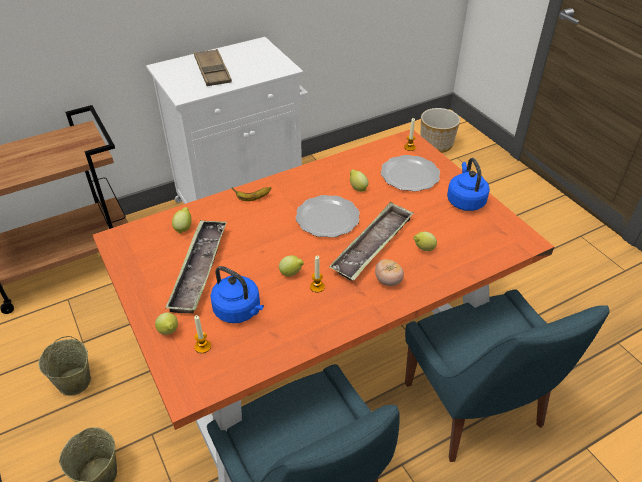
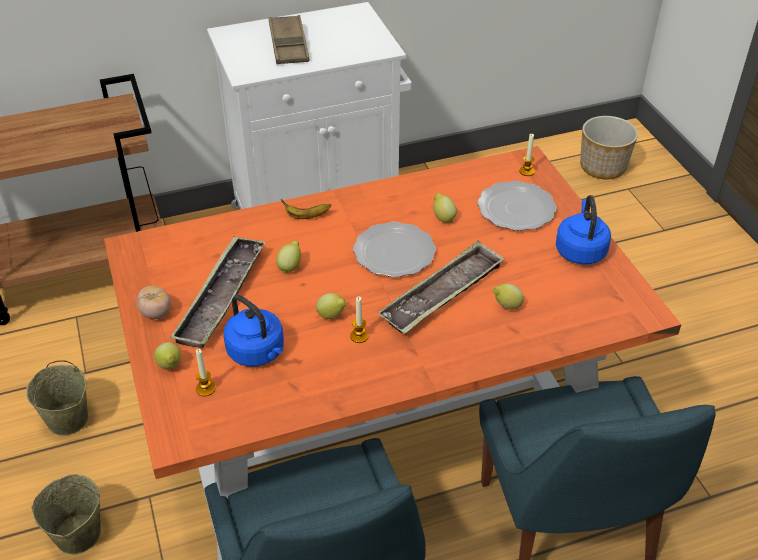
camera: 10 degrees right, 0 degrees up
lemon [172,207,192,234] -> lemon moved to [276,241,301,274]
tomato [375,259,404,286] -> tomato moved to [136,286,171,319]

